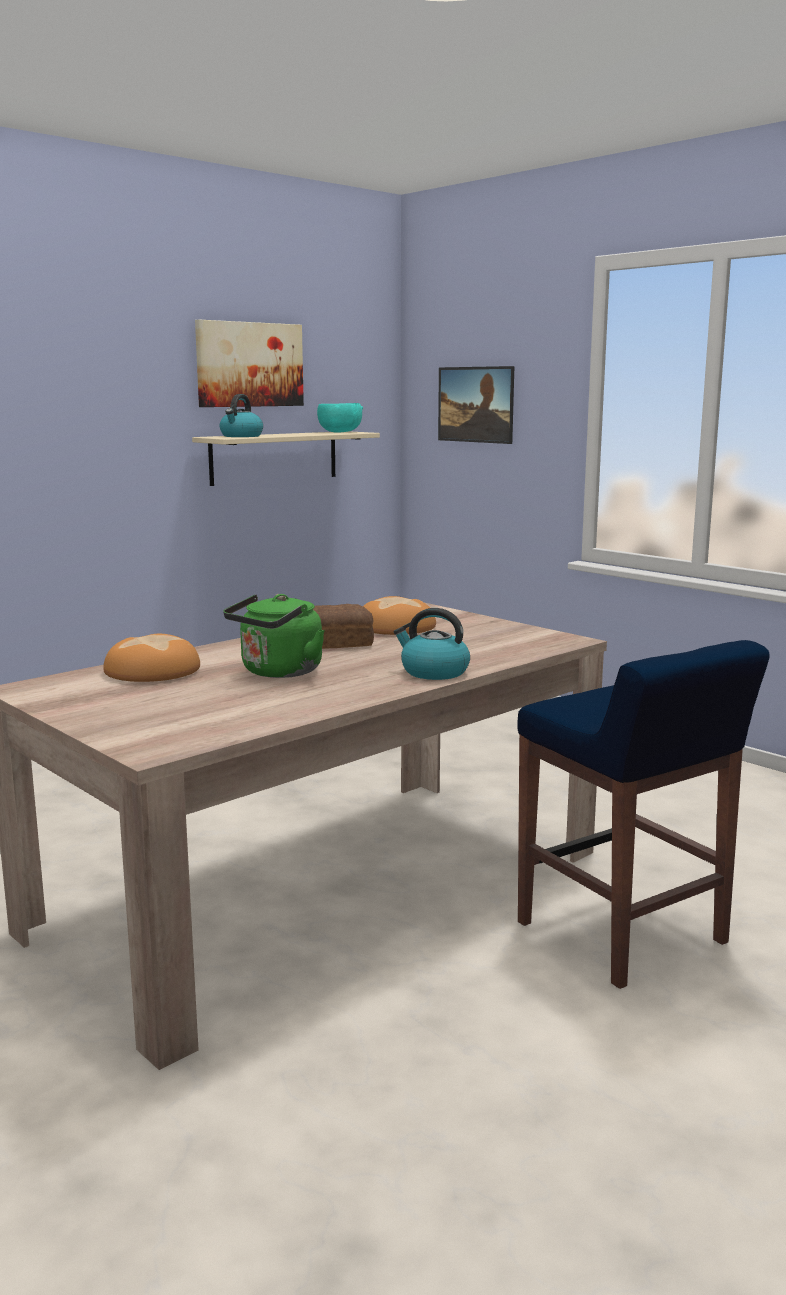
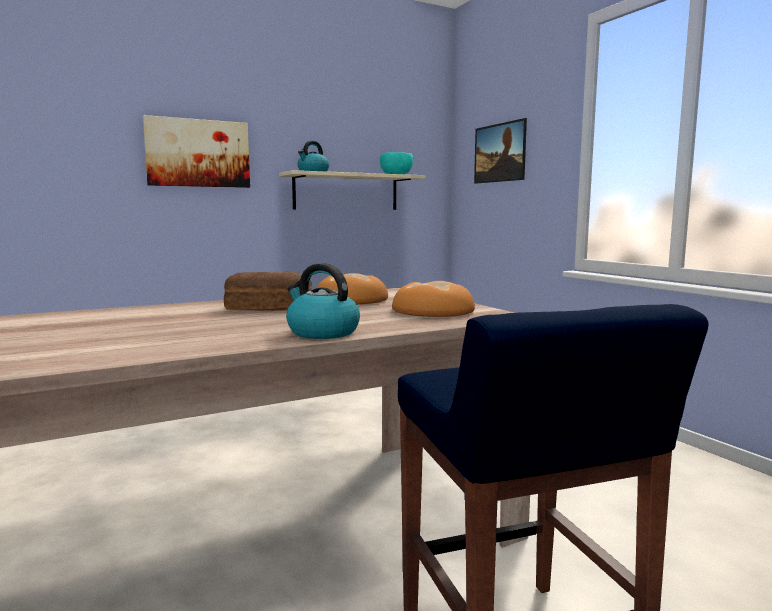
camera: 15 degrees right, 5 degrees down
bread [103,634,200,682] -> bread moved to [392,281,475,317]
picture [195,320,304,407] -> picture moved to [143,115,250,188]
green kettle [223,594,325,678] -> none

